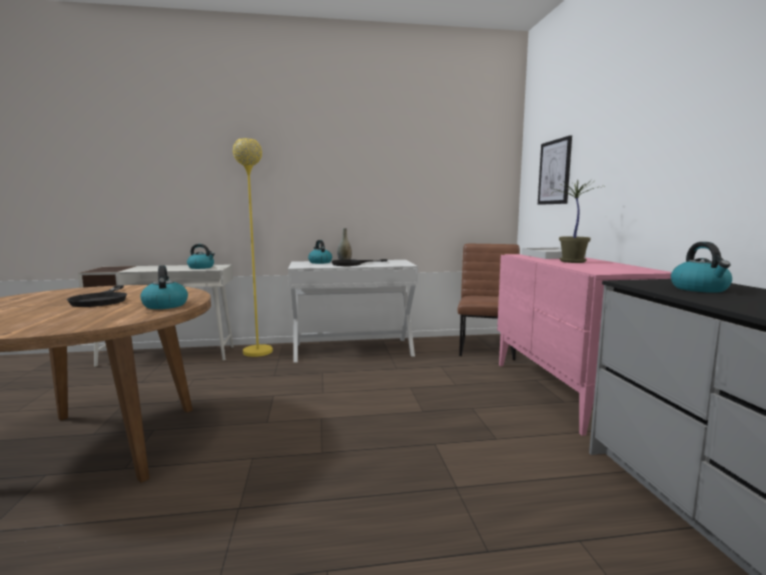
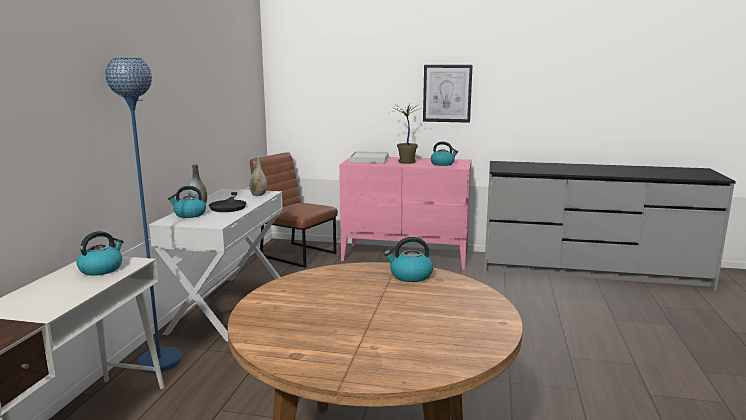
camera: 70 degrees left, 5 degrees up
black frying pan [67,285,127,307] -> none
yellow floor lamp [233,138,273,357] -> blue floor lamp [105,58,182,373]
picture [538,135,572,205] -> picture moved to [423,65,473,123]
kettle [671,242,732,293] -> kettle moved to [431,141,458,166]
none -> grey vase [249,156,267,196]

